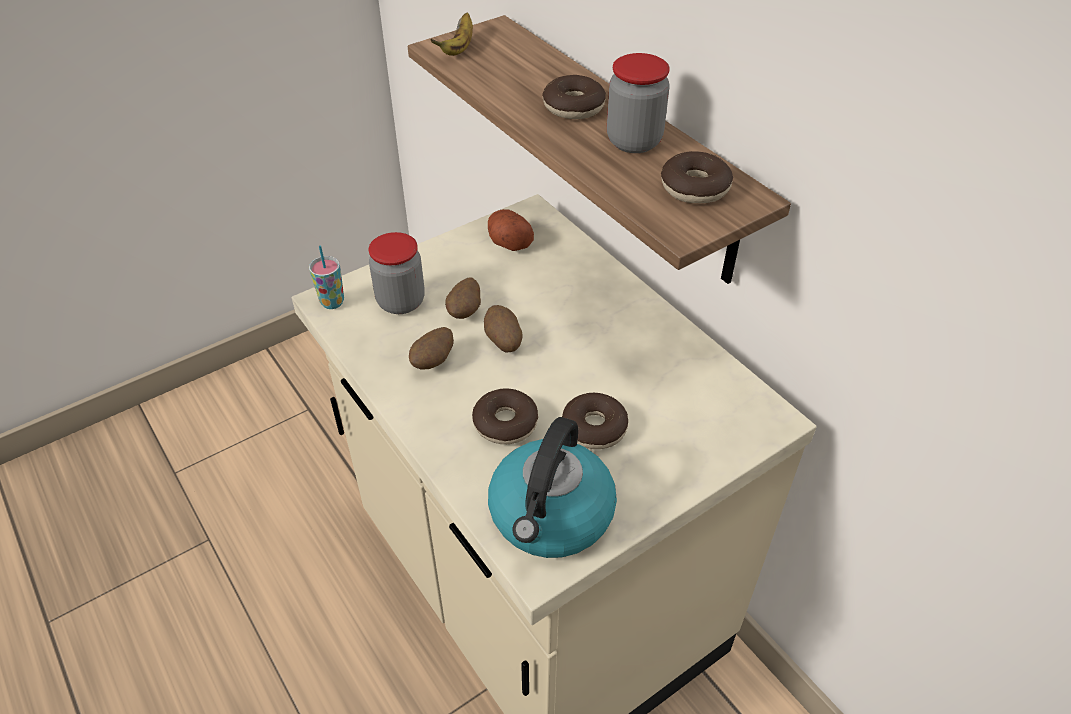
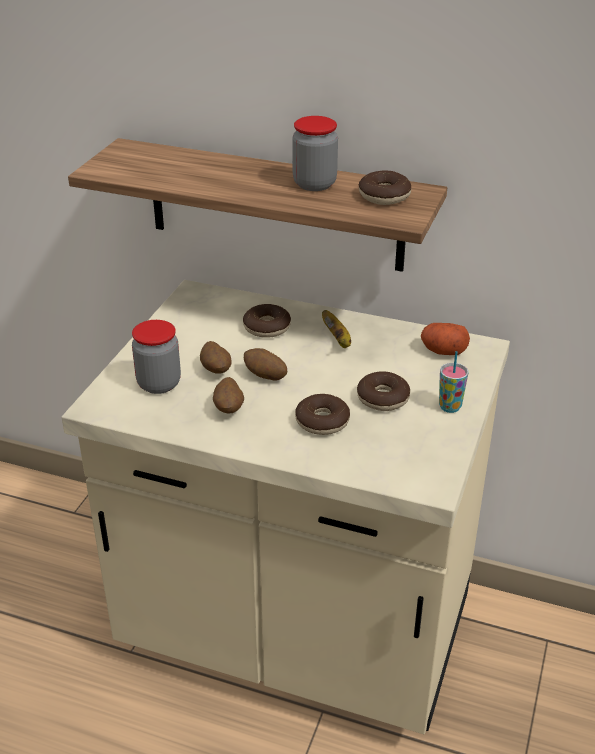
camera: 35 degrees left, 10 degrees down
cup [309,245,344,309] -> cup moved to [439,351,469,413]
banana [430,13,473,56] -> banana moved to [322,310,351,348]
potato [488,209,534,251] -> potato moved to [421,323,470,355]
kettle [488,417,617,558] -> none
donut [542,75,606,119] -> donut moved to [243,304,291,338]

